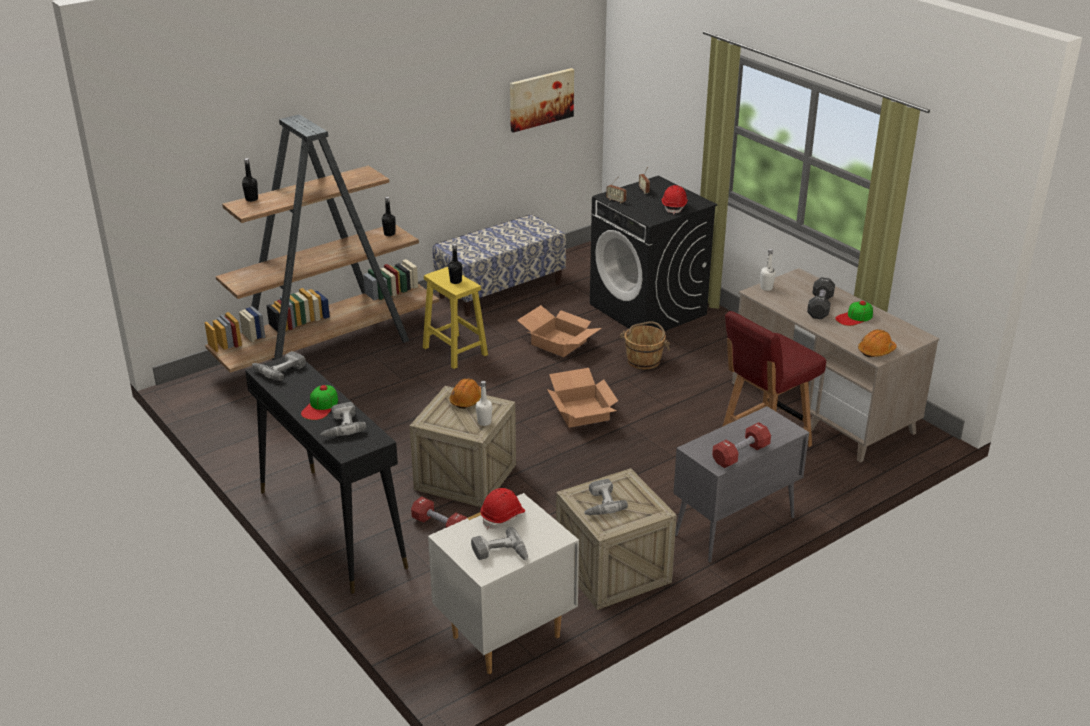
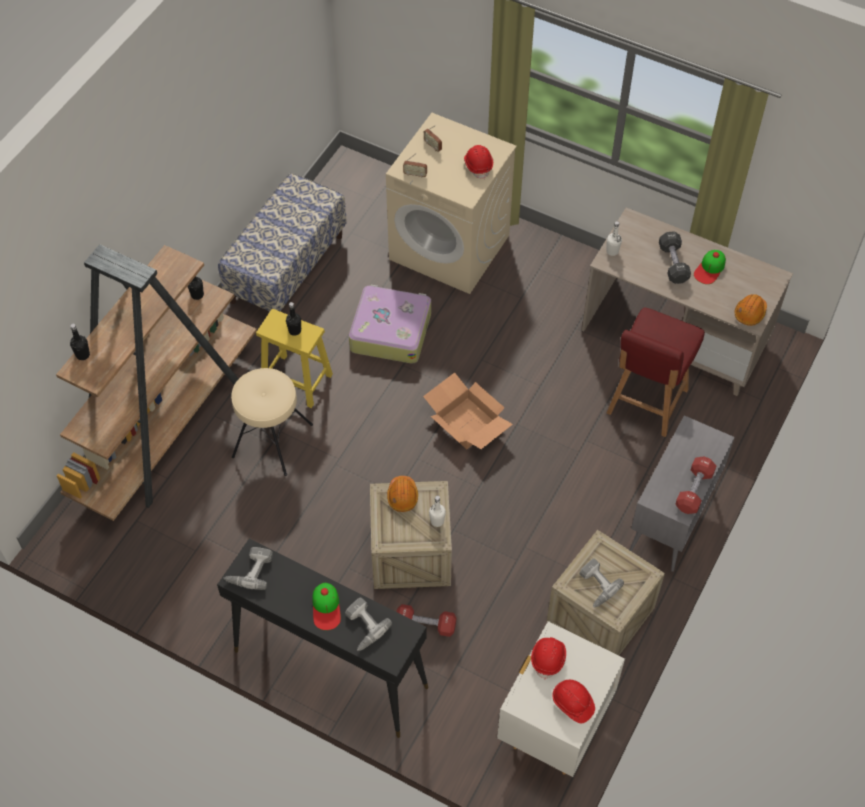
camera: 25 degrees left, 25 degrees up
power drill [471,527,528,560] -> red hard hat [552,680,595,724]
picture [510,68,574,133] -> none
cardboard box [517,305,601,357] -> suitcase [349,285,431,364]
black washing machine [590,176,717,331] -> beige washing machine [386,113,517,294]
brown bucket [620,321,670,369] -> none
none -> beige stool [231,368,313,476]

